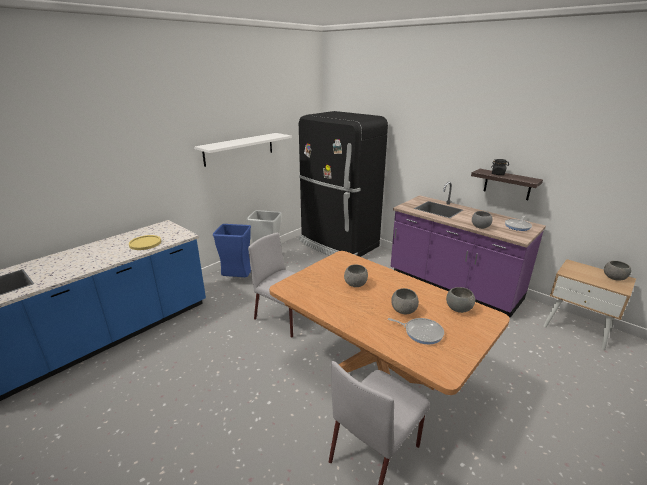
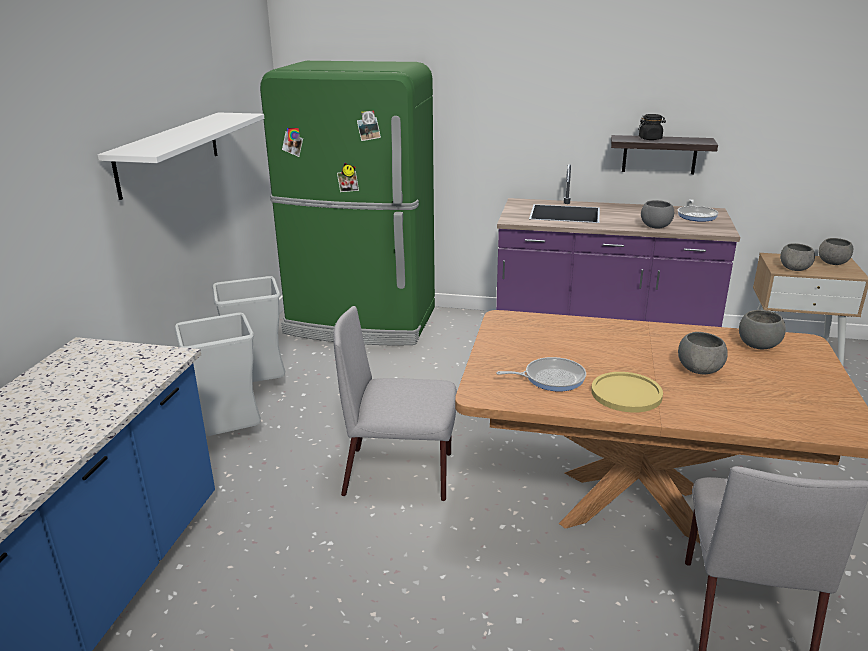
camera: 30 degrees left, 0 degrees up
yellow plate [129,235,161,250] -> yellow plate moved to [591,372,663,412]
blue trash can [213,224,251,277] -> grey trash can [174,313,261,437]
black fridge [299,111,388,257] -> green fridge [260,61,435,346]
grey bowl [344,265,368,287] -> grey bowl moved to [780,243,815,271]
frying pan [388,318,444,344] -> frying pan moved to [496,357,586,392]

